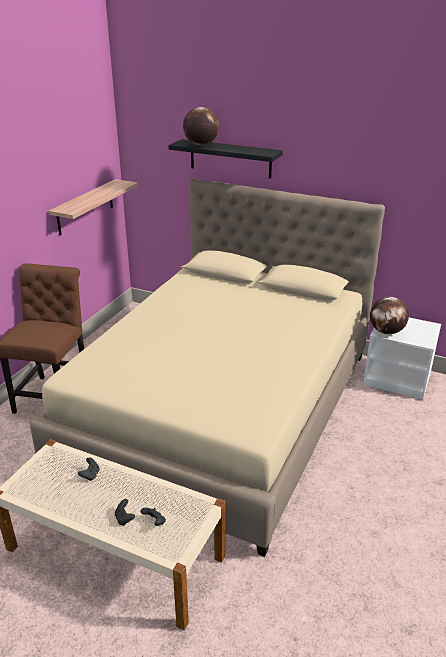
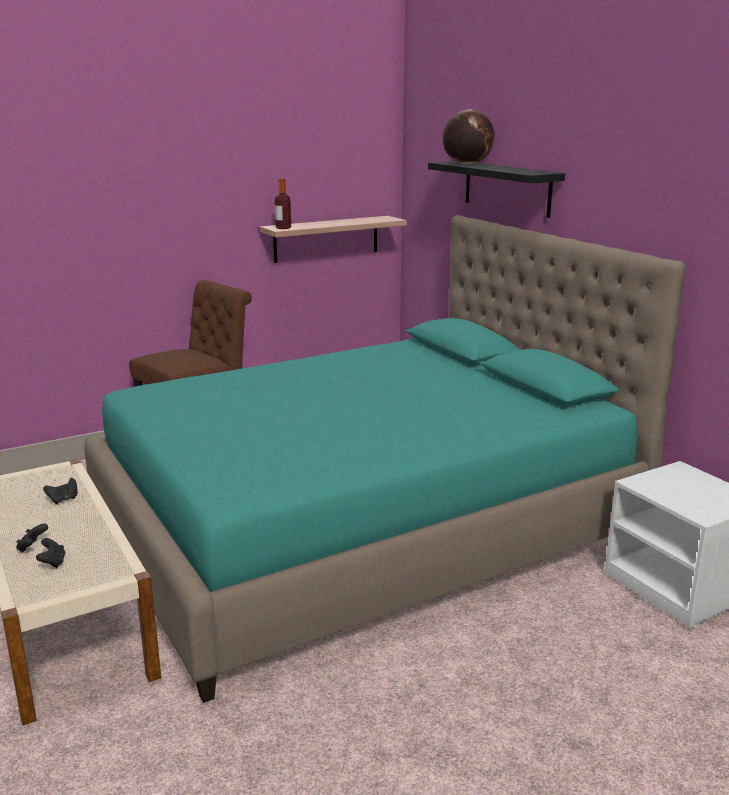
camera: 35 degrees right, 10 degrees down
beige bed [29,179,385,557] -> turquoise bed [84,215,686,703]
globe [370,297,409,334] -> none
none -> bottle [275,178,291,229]

